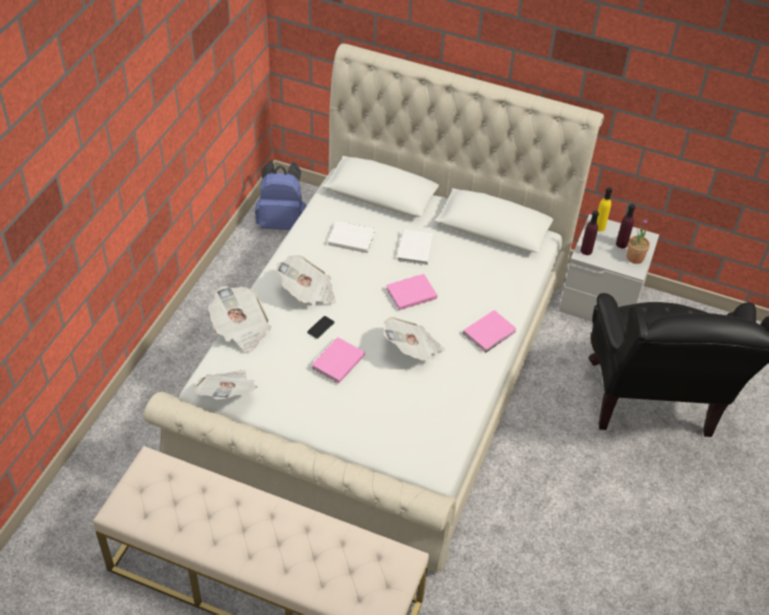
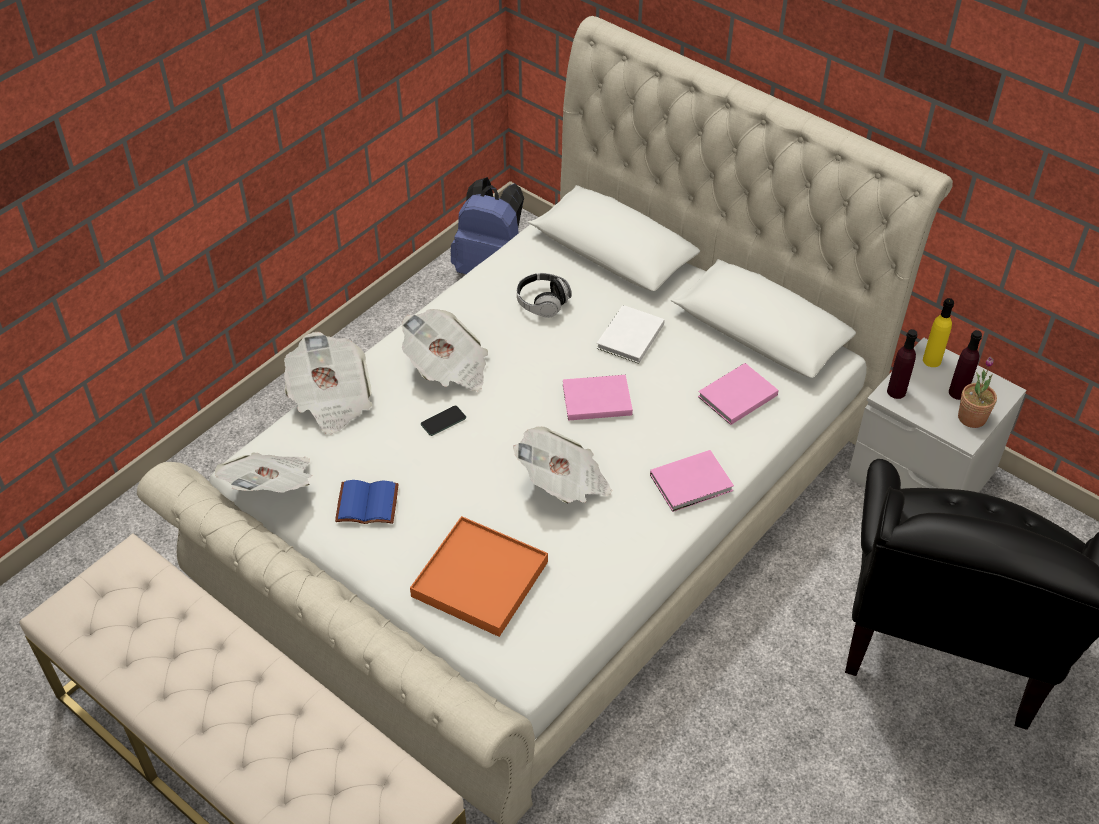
camera: 20 degrees right, 0 degrees up
pink book [311,337,365,384] -> pink book moved to [698,363,778,425]
white book [328,221,375,253] -> headphones [517,273,572,318]
none -> blue book [335,480,399,524]
none -> orange tray [410,516,548,637]

